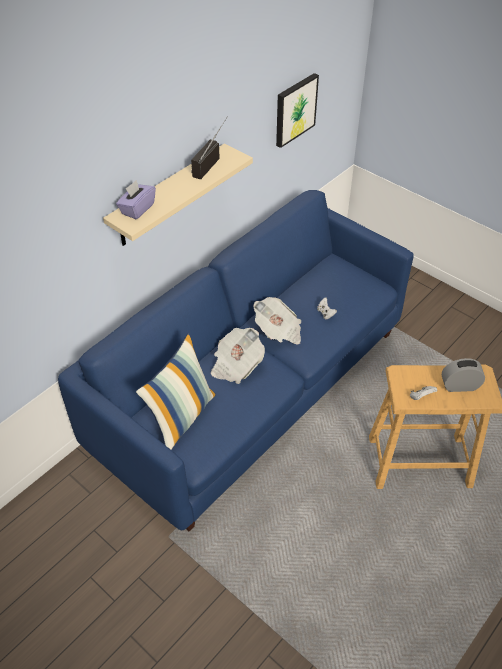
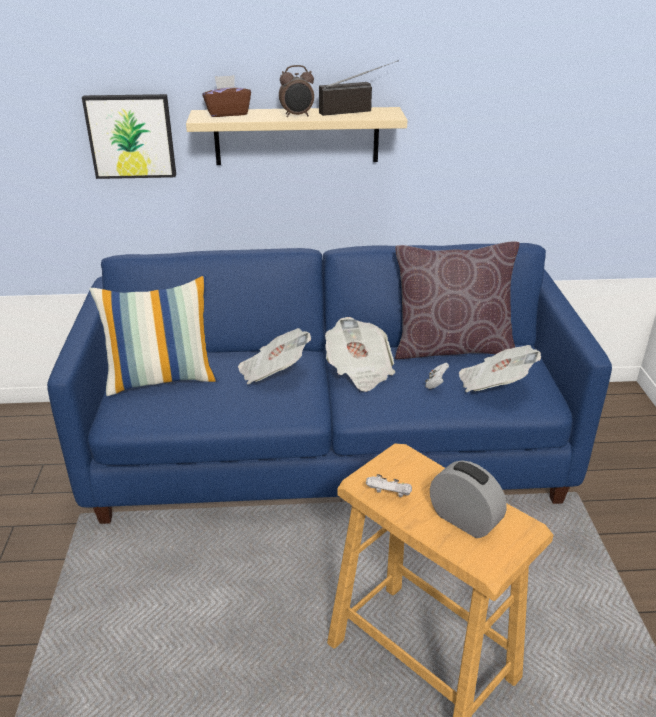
camera: 45 degrees right, 15 degrees down
purple tissue box [116,180,156,219] -> brown tissue box [202,75,251,117]
picture [276,73,319,148] -> picture moved to [82,94,176,179]
none -> alarm clock [279,65,314,117]
none -> brown pillow [395,242,520,359]
none -> newspaper [459,345,541,392]

